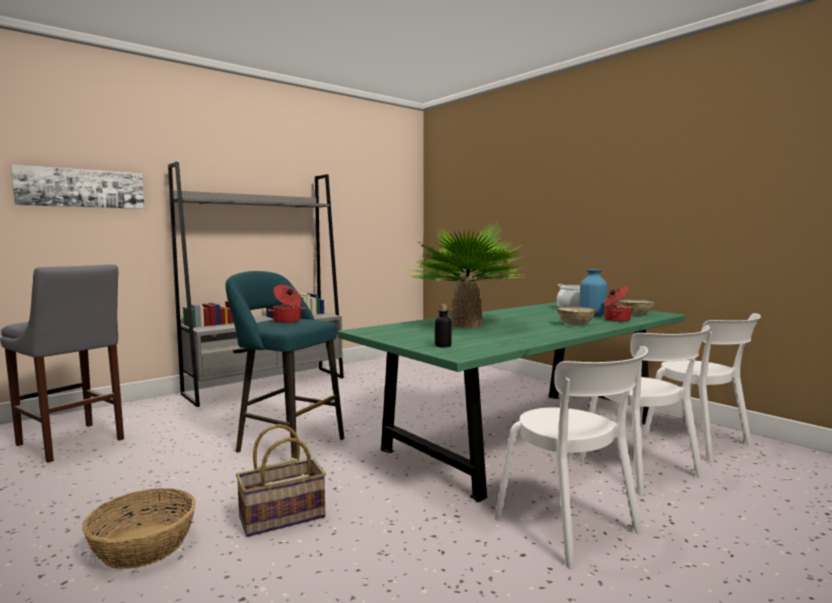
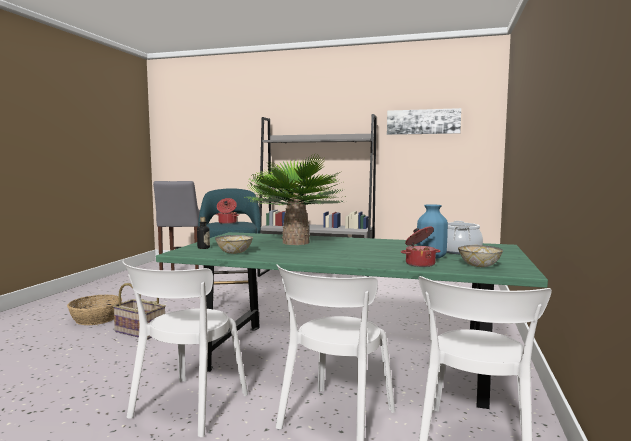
camera: 55 degrees right, 0 degrees up
picture [11,164,144,209] -> picture moved to [387,108,461,135]
bowl [556,307,596,325] -> bowl moved to [215,235,253,254]

